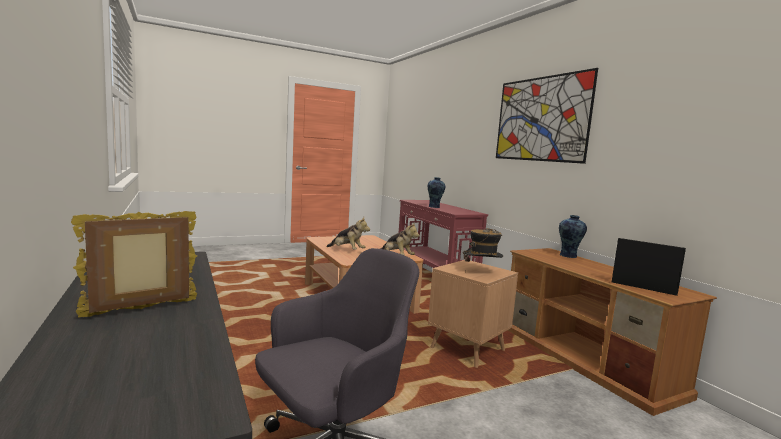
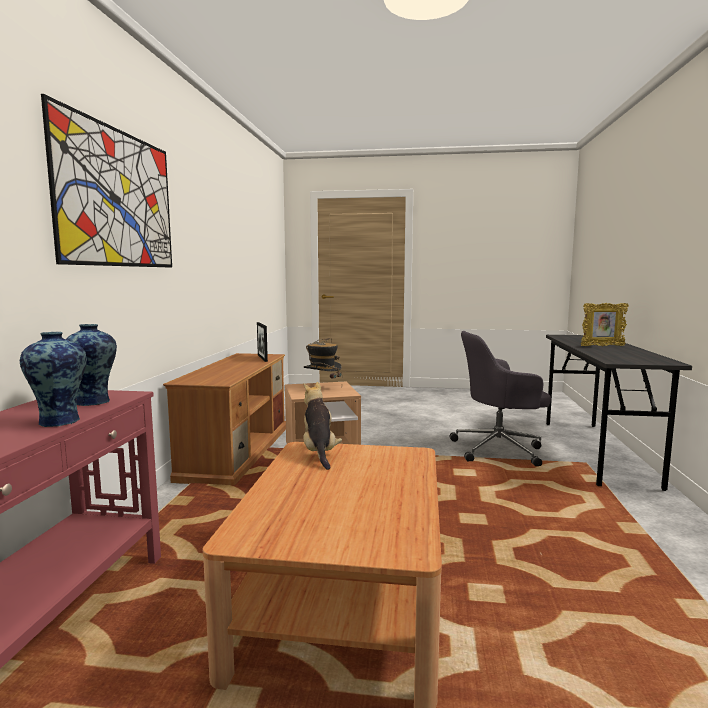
camera: 145 degrees left, 0 degrees up
plush toy [326,217,370,250] -> none
vase [559,215,587,258] -> vase moved to [66,324,117,406]

